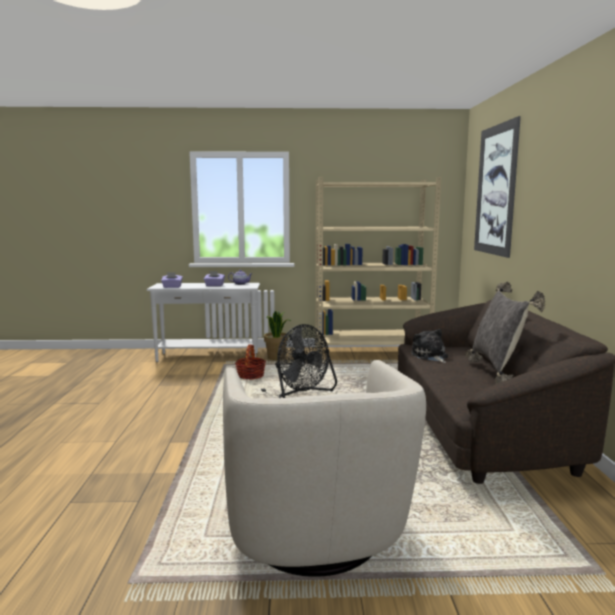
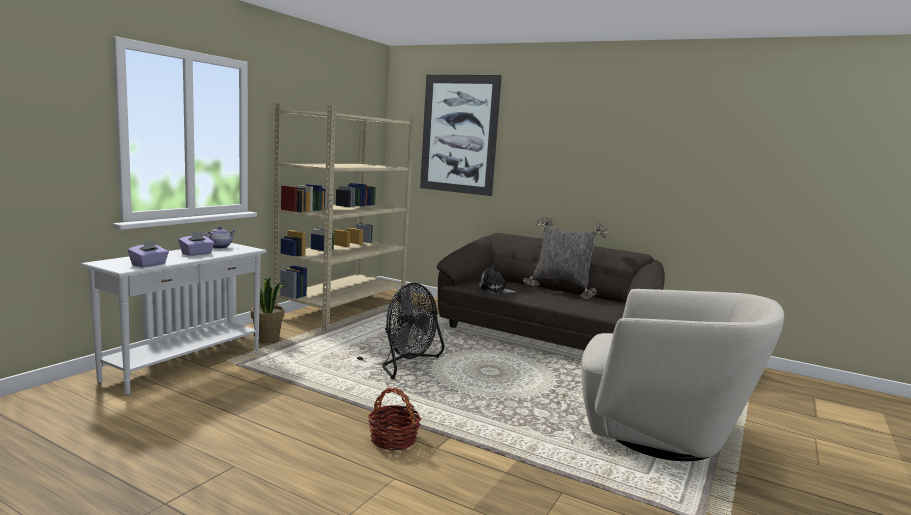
camera: 60 degrees left, 0 degrees up
basket [235,344,266,379] -> basket moved to [368,387,421,451]
black fan [261,324,337,398] -> black fan turned 45 degrees clockwise [357,283,444,380]

